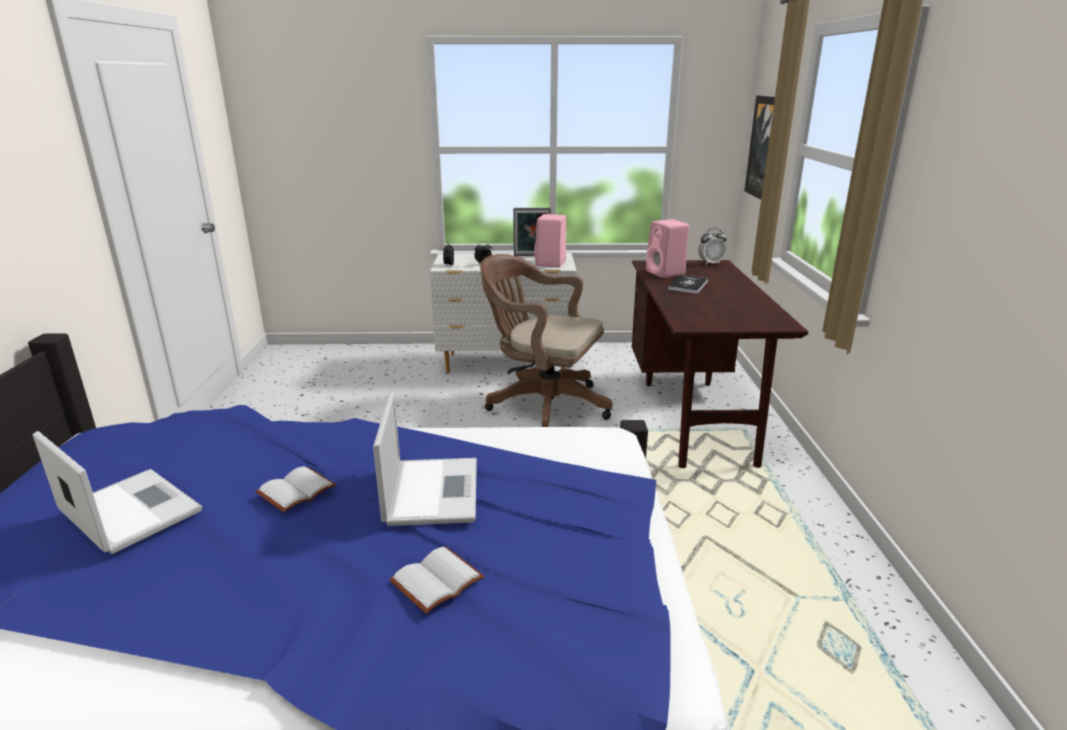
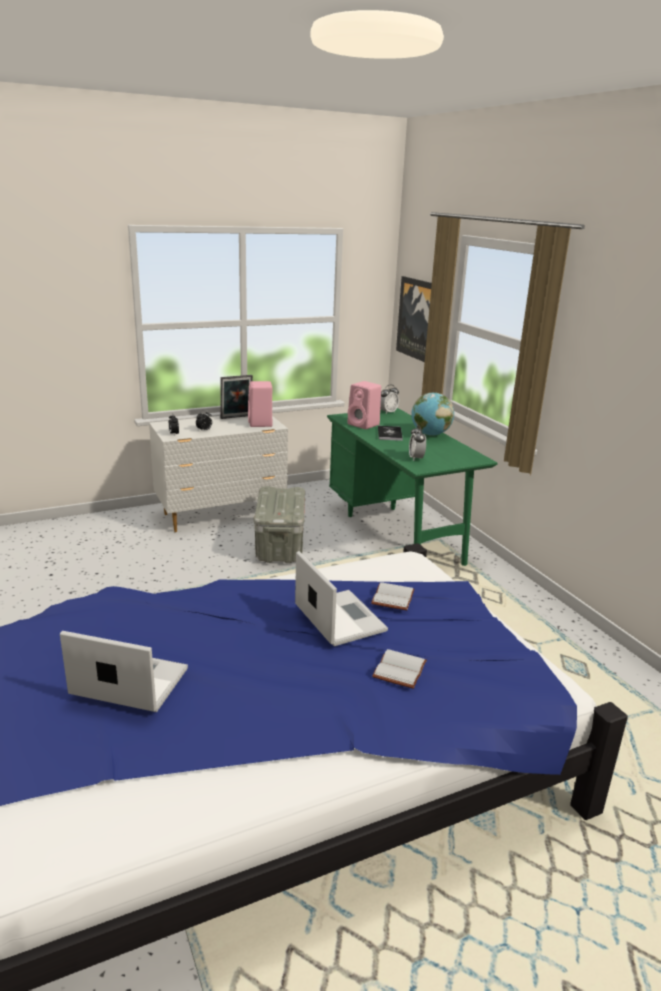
camera: 25 degrees left, 0 degrees up
white book [255,466,336,512] -> white book moved to [371,582,415,610]
brown office chair [480,254,612,427] -> grey storage box [254,486,305,563]
brown desk [632,260,808,468] -> green desk [327,408,497,566]
none -> alarm clock [409,425,426,461]
none -> globe [411,392,454,436]

